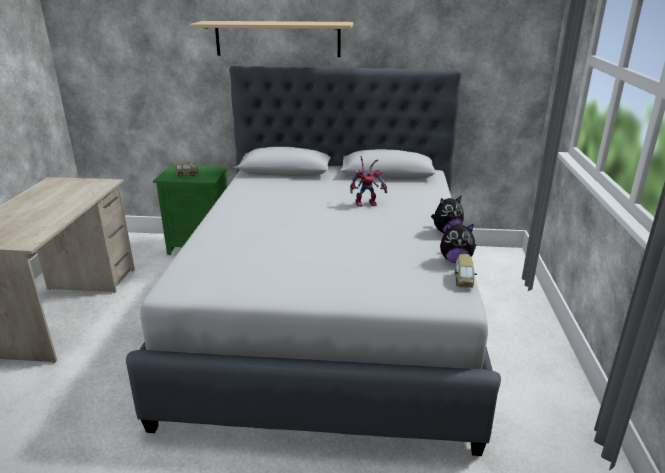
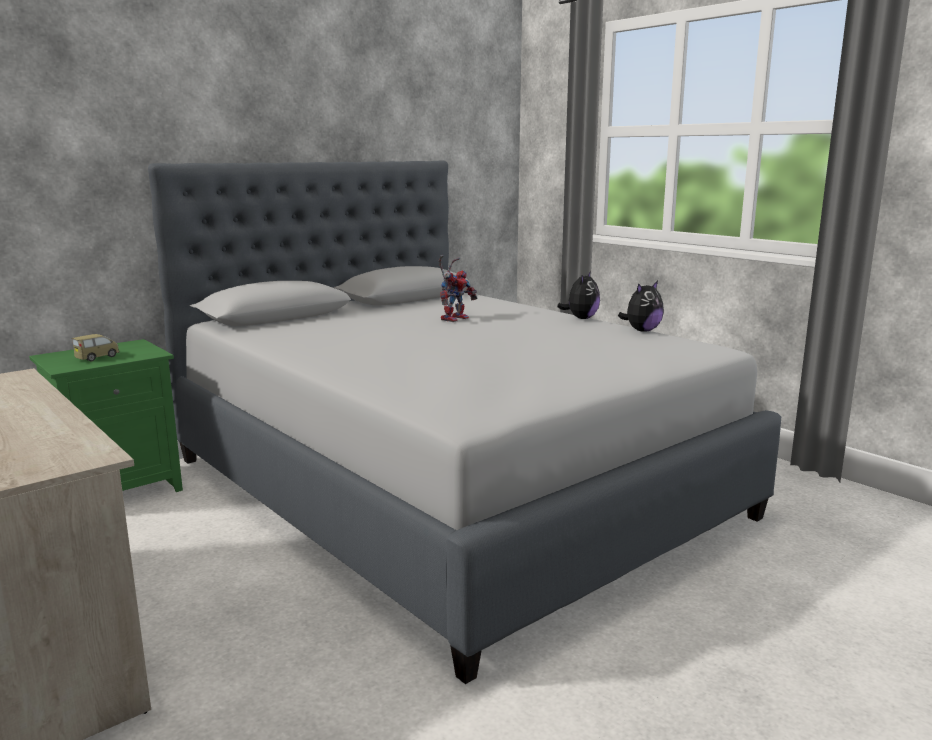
camera: 45 degrees left, 10 degrees down
beige shelf [189,21,353,57] -> none
toy car [455,254,477,288] -> none

